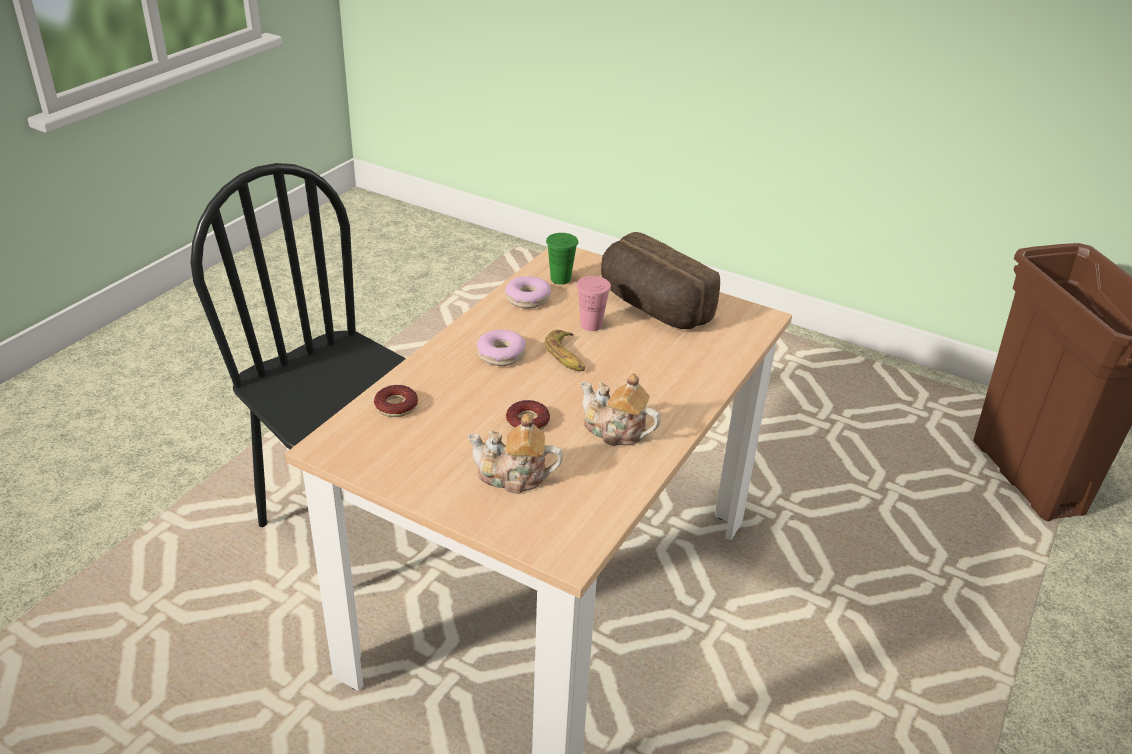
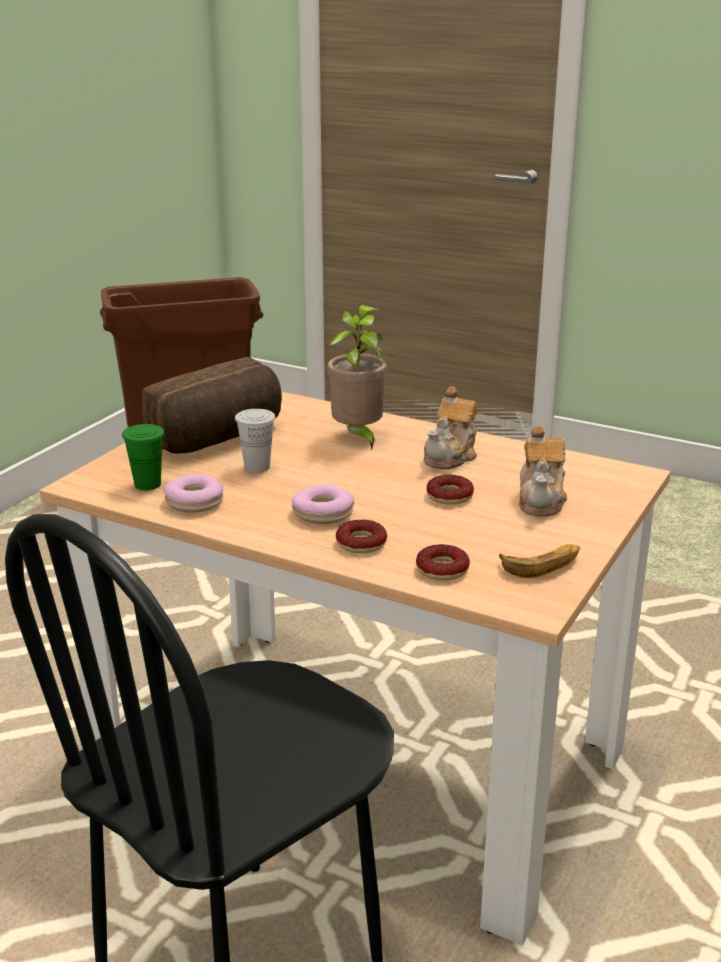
camera: 90 degrees left, 10 degrees down
banana [545,330,585,371] -> banana moved to [499,544,580,578]
pink cup [576,276,611,331] -> white cup [235,409,275,473]
none -> potted plant [328,305,387,450]
none -> donut [336,520,387,553]

